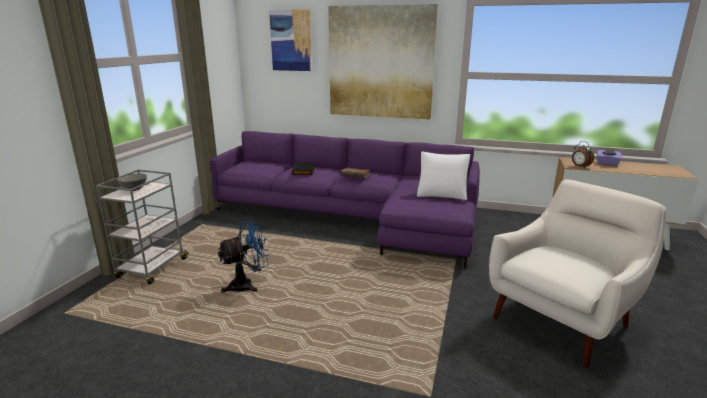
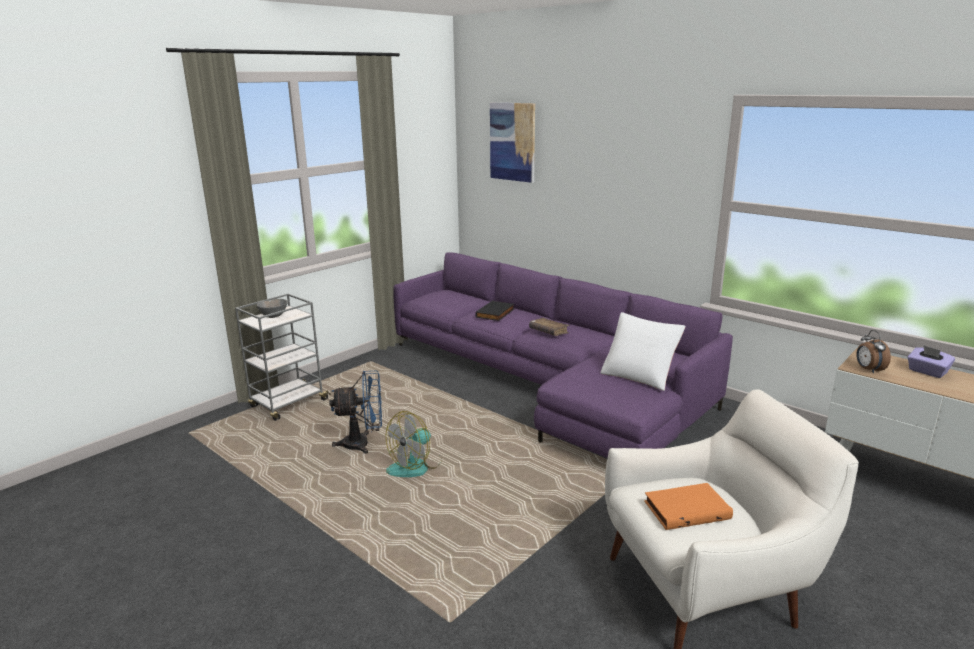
camera: 25 degrees right, 0 degrees up
picture [328,4,438,120] -> none
none -> fan [386,411,442,477]
none -> orange book [644,483,733,530]

